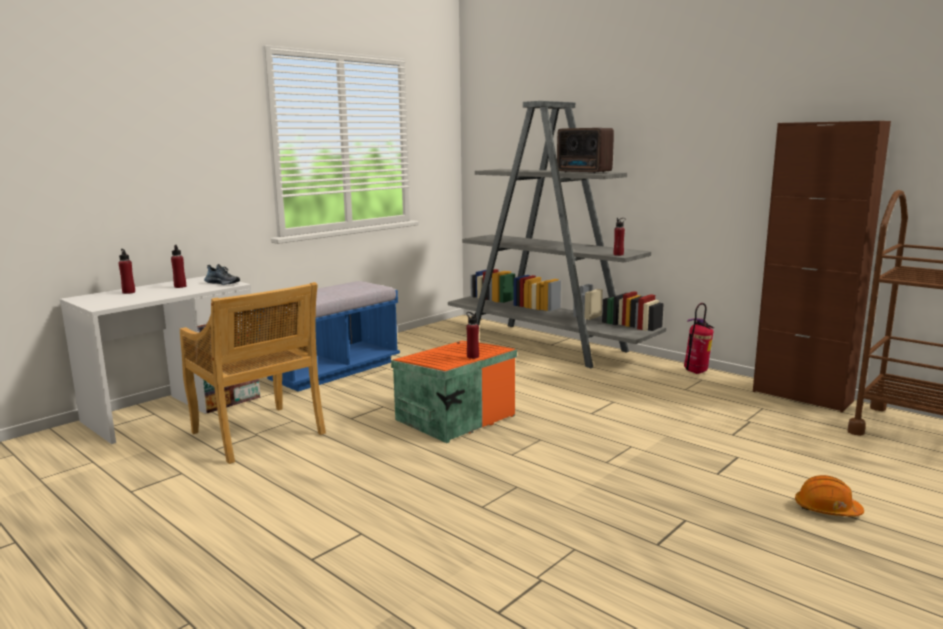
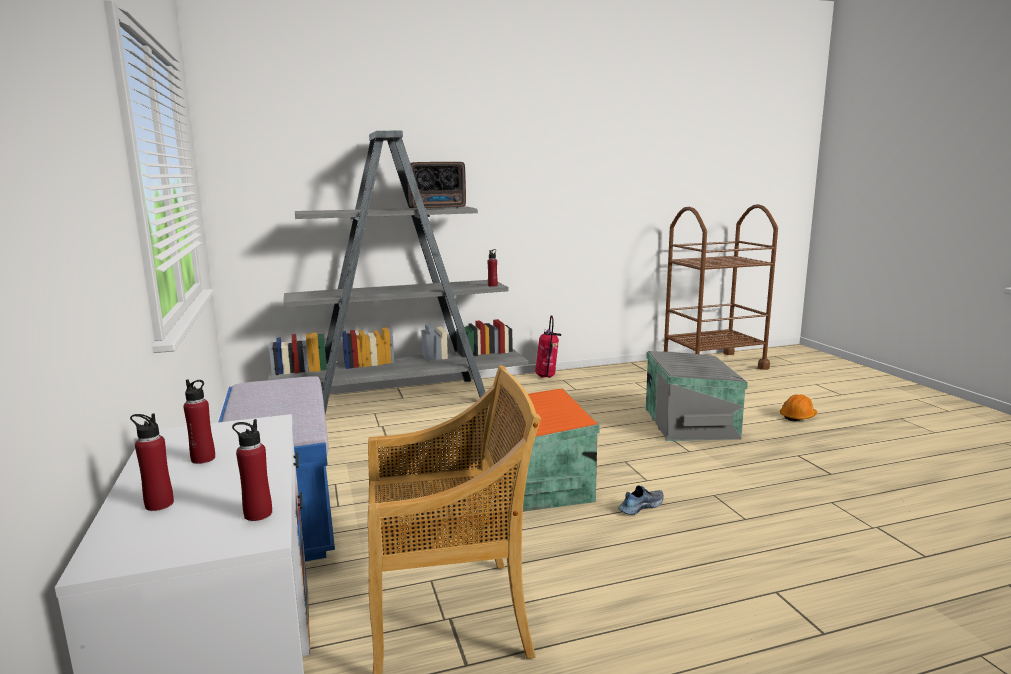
camera: 60 degrees left, 0 degrees up
shoe [204,264,240,285] -> shoe moved to [618,486,664,515]
red bottle [466,312,479,359] -> red bottle moved to [232,419,272,521]
brown cabinet [753,121,891,412] -> none
none -> grey storage box [646,351,748,441]

